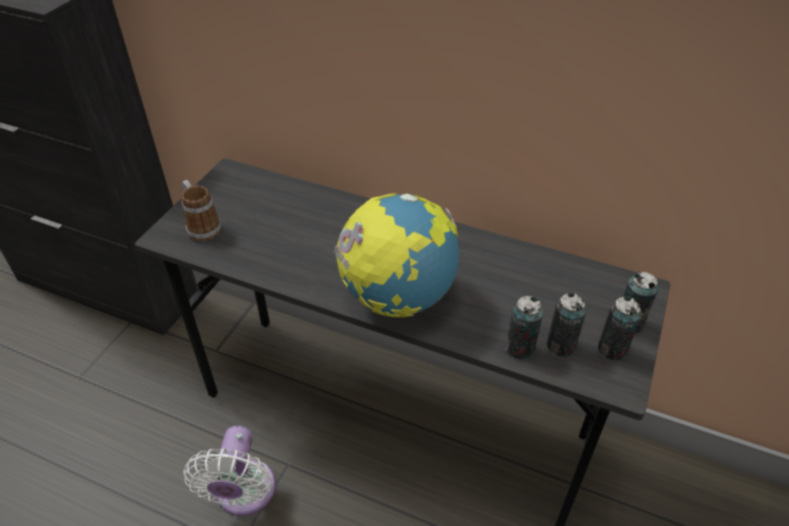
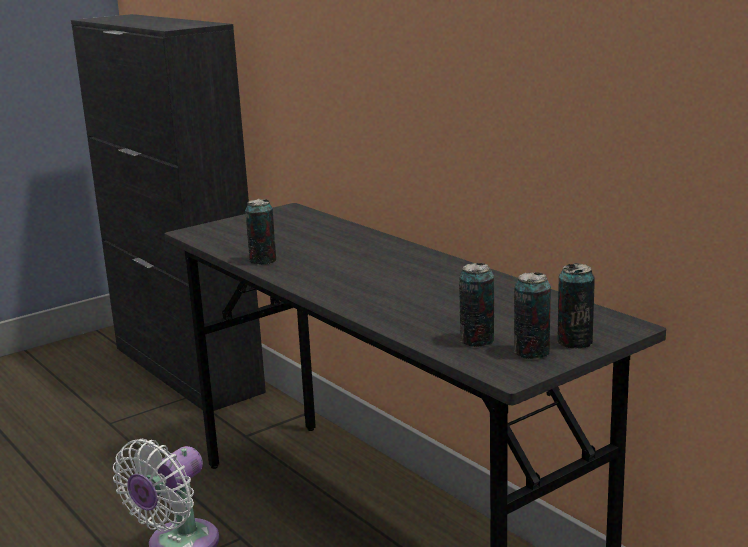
camera: 30 degrees right, 25 degrees down
mug [181,180,221,241] -> none
globe [334,193,459,317] -> none
can [505,296,543,360] -> can moved to [245,199,276,265]

